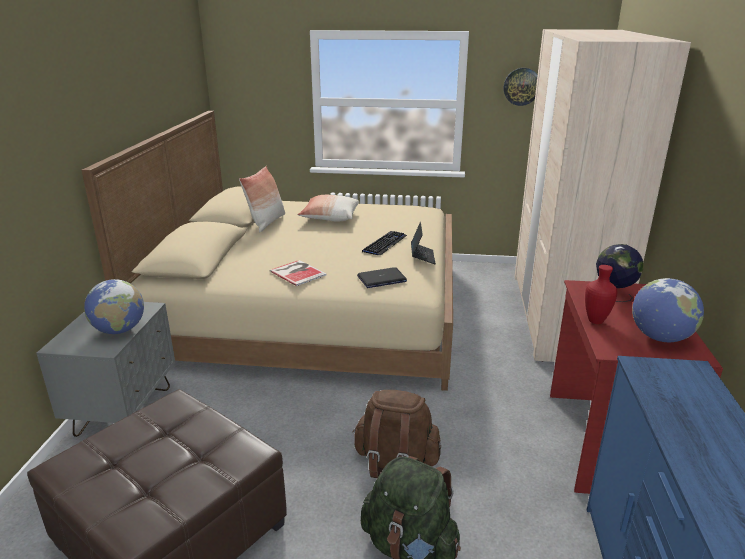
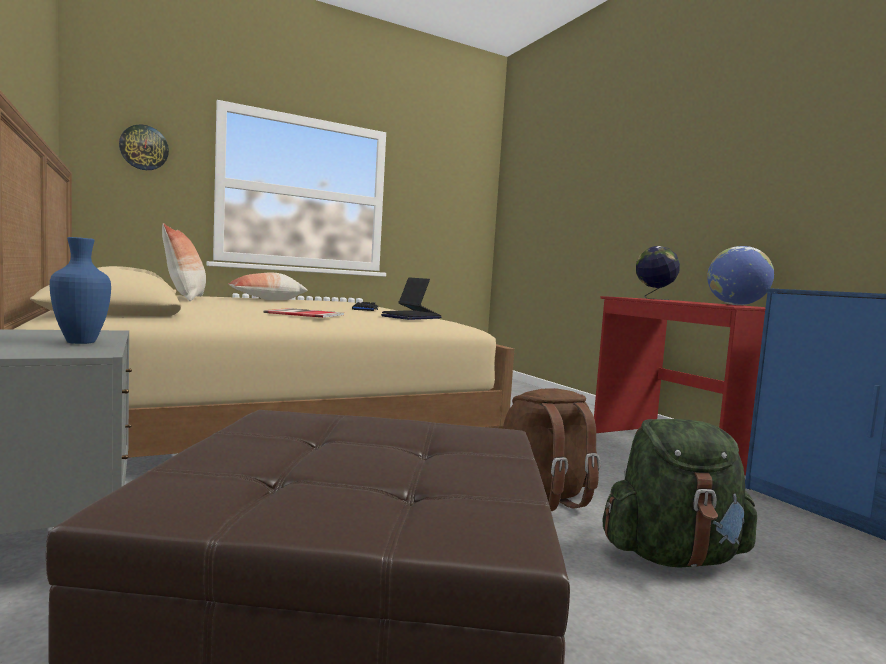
camera: 35 degrees left, 20 degrees down
globe [84,279,144,334] -> blue vase [50,237,111,344]
wall clock [504,68,538,106] -> wall clock moved to [119,125,169,170]
beige wardrobe [515,29,691,362] -> none
red vase [585,265,618,324] -> none

